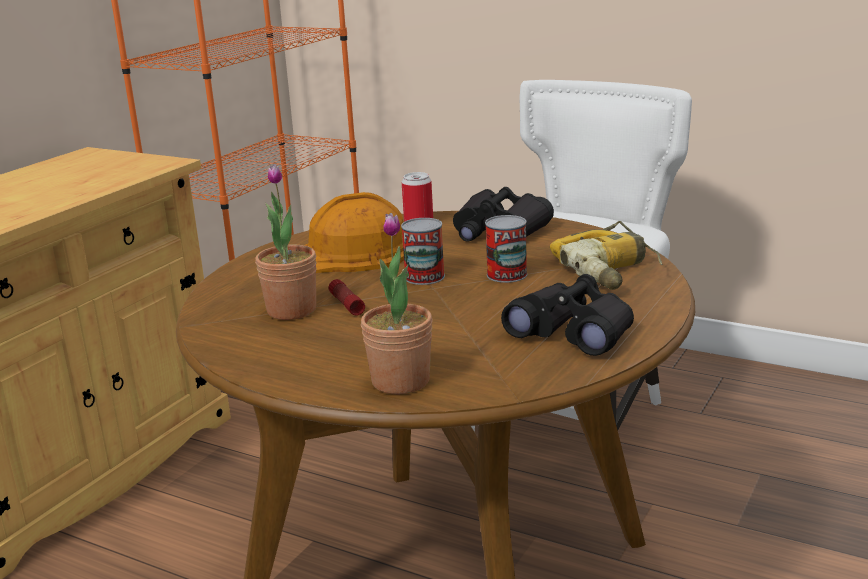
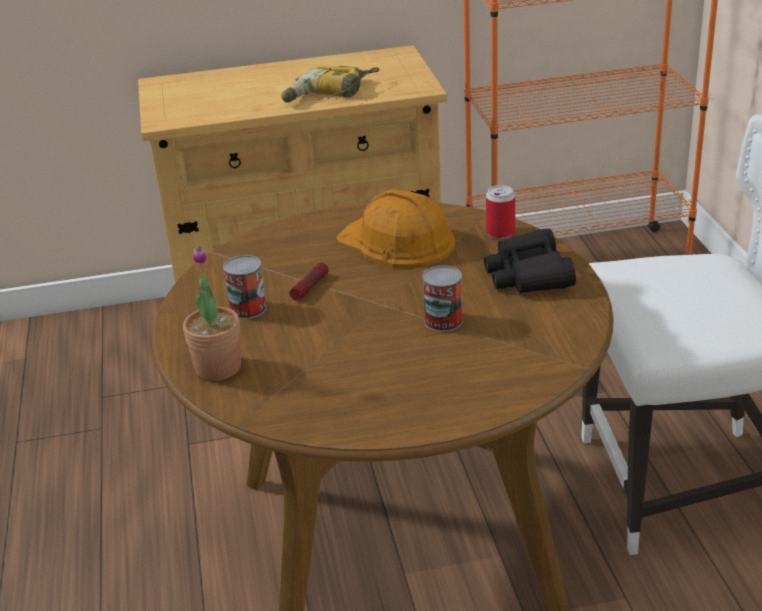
camera: 50 degrees right, 10 degrees up
potted plant [255,164,317,320] -> none
can [401,218,445,285] -> can moved to [223,255,267,319]
black binoculars [501,274,634,356] -> none
power drill [550,221,663,290] -> power drill moved to [281,66,379,103]

